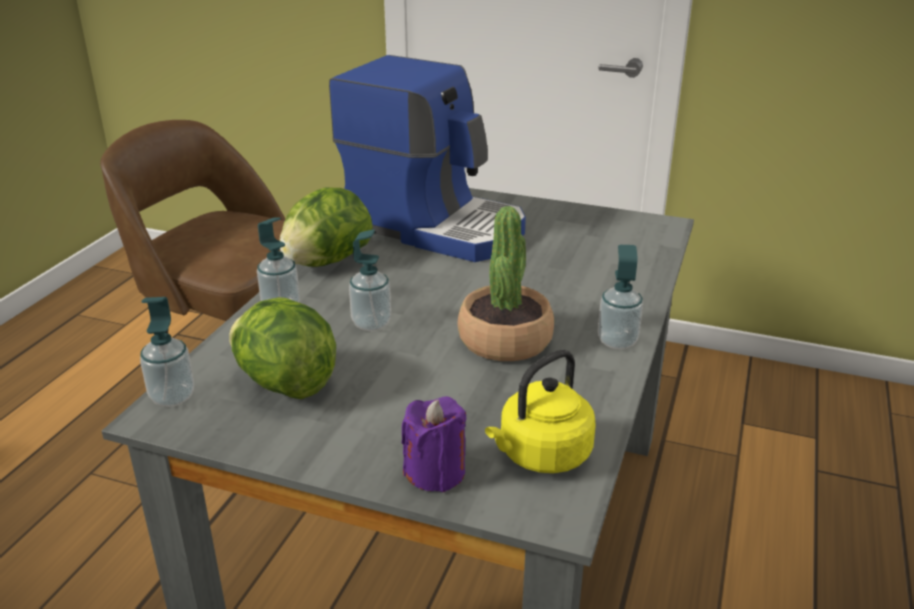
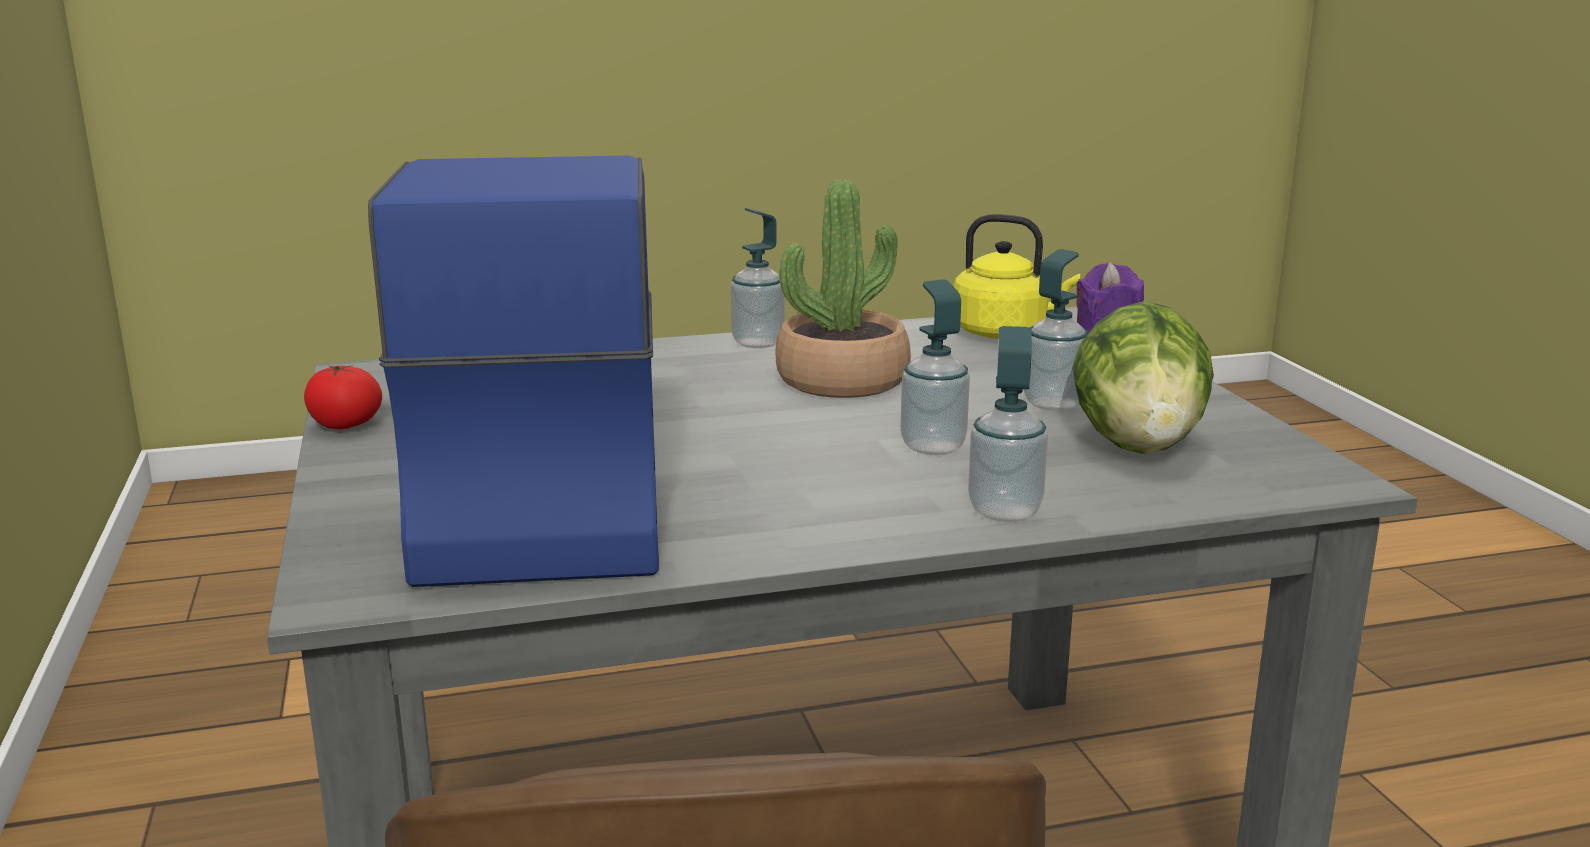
camera: 125 degrees left, 10 degrees down
soap dispenser [140,297,194,407] -> soap dispenser moved to [1024,249,1088,411]
lettuce [280,187,373,267] -> none
none -> tomato [304,365,382,429]

